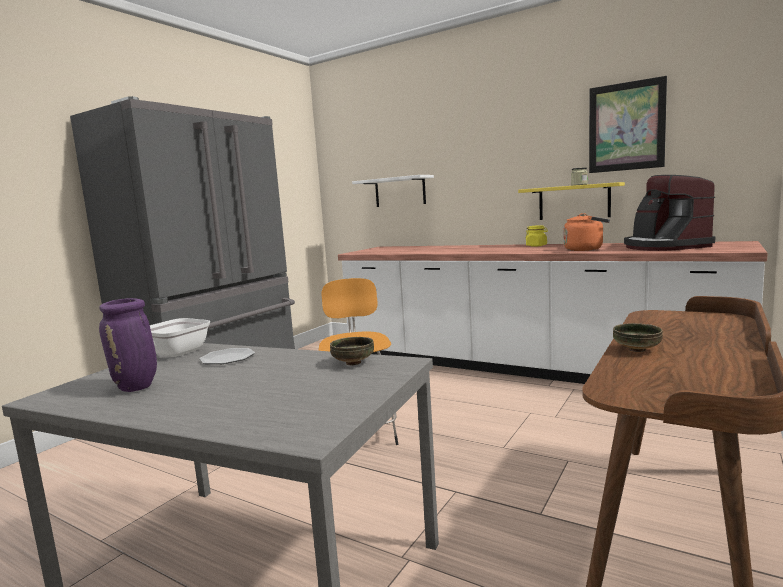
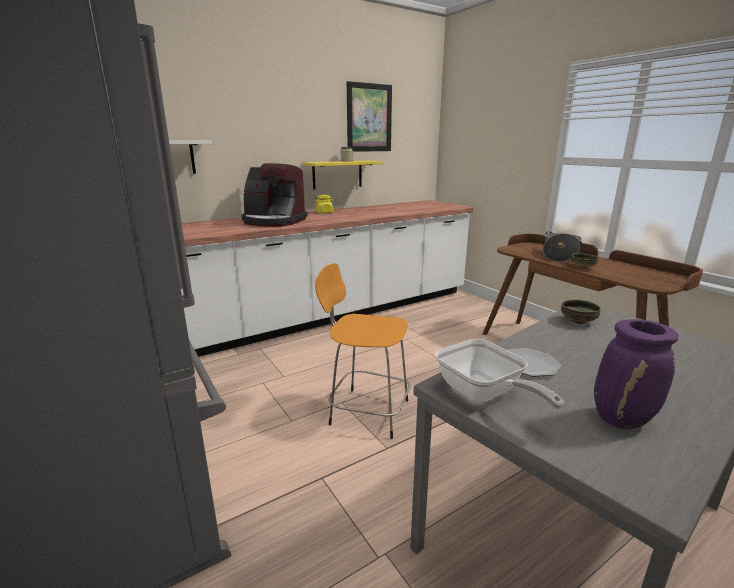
camera: 65 degrees left, 10 degrees up
orange kettle [563,213,610,251] -> none
coffee machine [624,175,716,251] -> coffee machine moved to [242,163,308,227]
none -> cooking pot [543,231,582,262]

